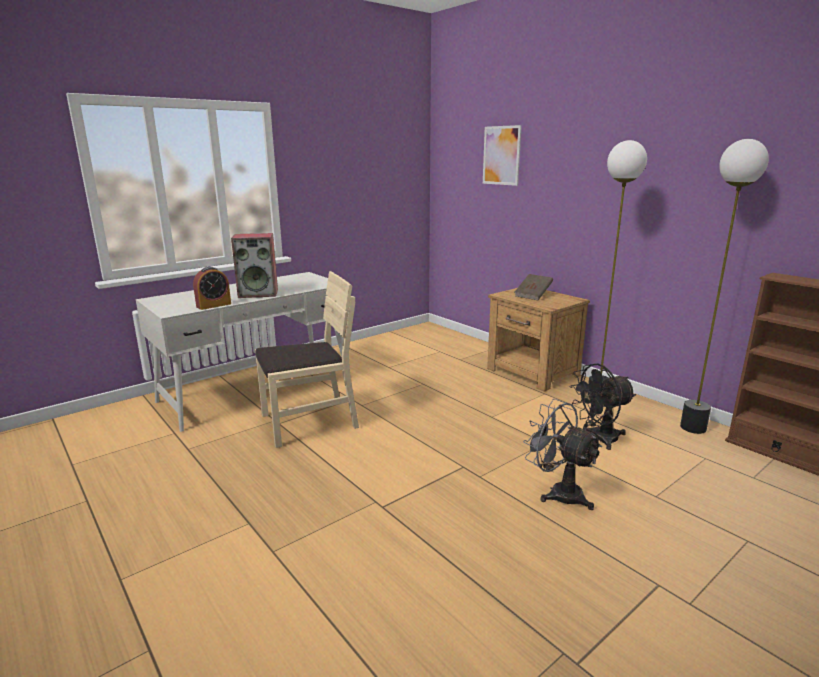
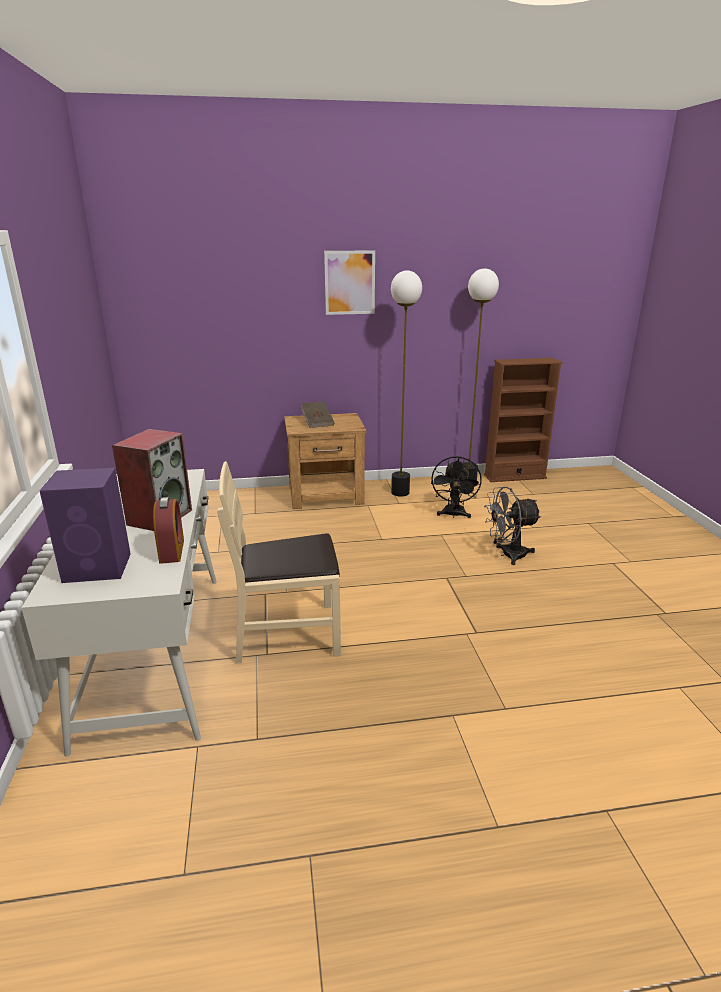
camera: 60 degrees left, 5 degrees up
beige chair [255,271,359,448] -> beige chair turned 105 degrees counterclockwise [217,461,341,664]
picture [483,125,522,186] -> picture moved to [324,250,375,315]
none -> purple speaker [40,468,131,583]

